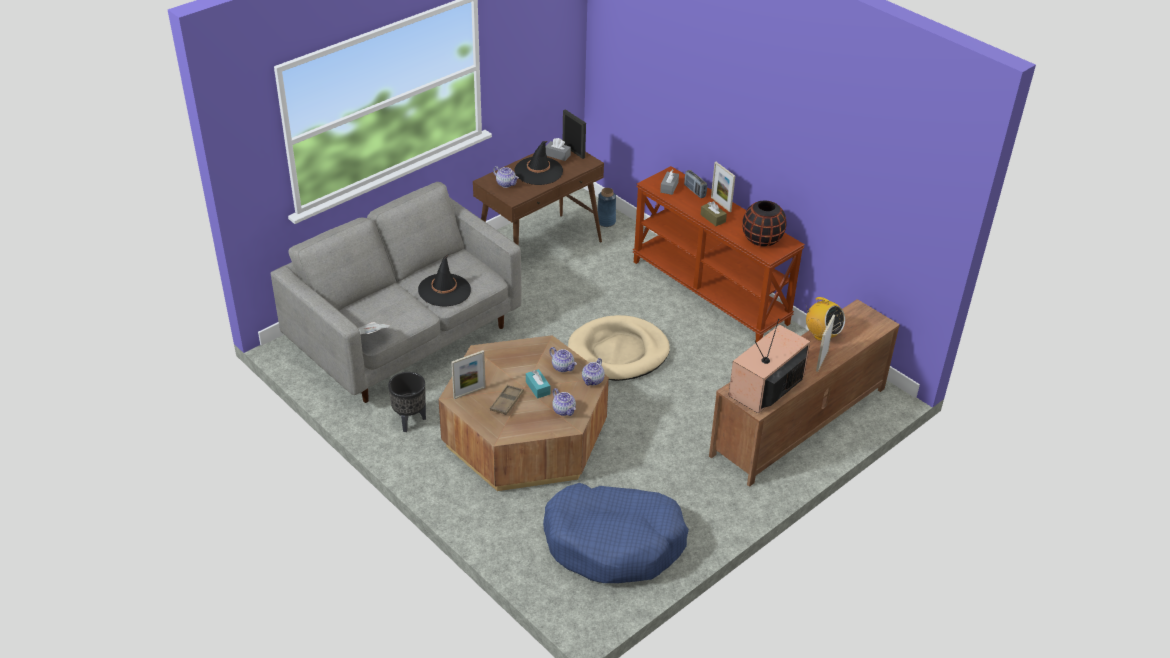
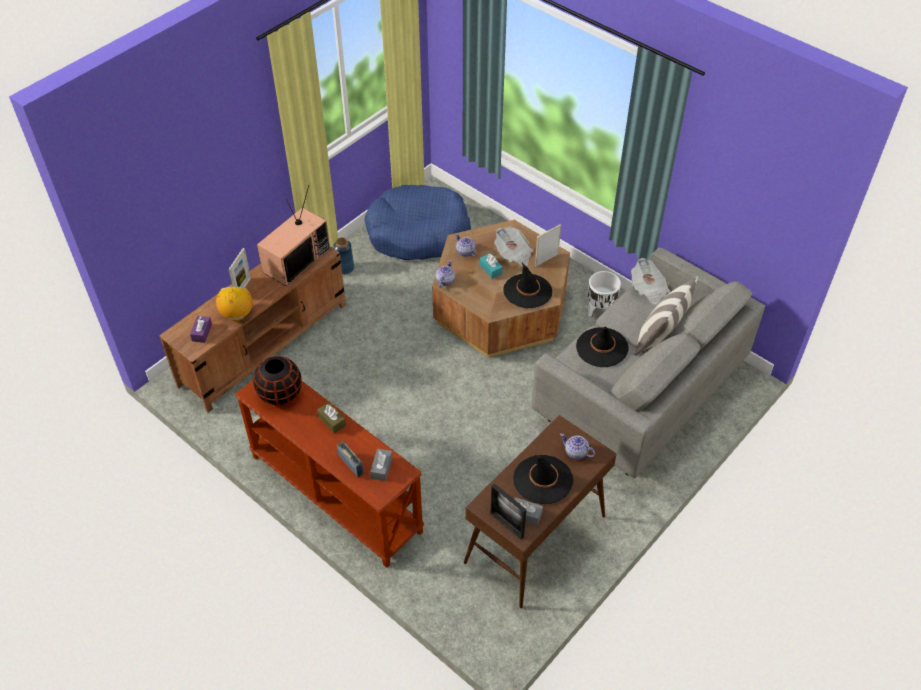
camera: 175 degrees right, 10 degrees up
black planter [388,372,426,432] -> white planter [588,271,621,317]
brown tray [490,385,524,415] -> newspaper [494,227,533,266]
teapot [549,347,577,372] -> none
beige dog bed [568,315,670,381] -> none
blue vase [597,188,616,227] -> blue vase moved to [333,237,354,274]
picture frame [711,162,735,212] -> none
radio [806,297,845,341] -> radio turned 45 degrees clockwise [216,287,253,321]
none -> purple tissue box [190,316,212,343]
none -> black hat [503,263,552,308]
none -> pillow [634,277,698,355]

